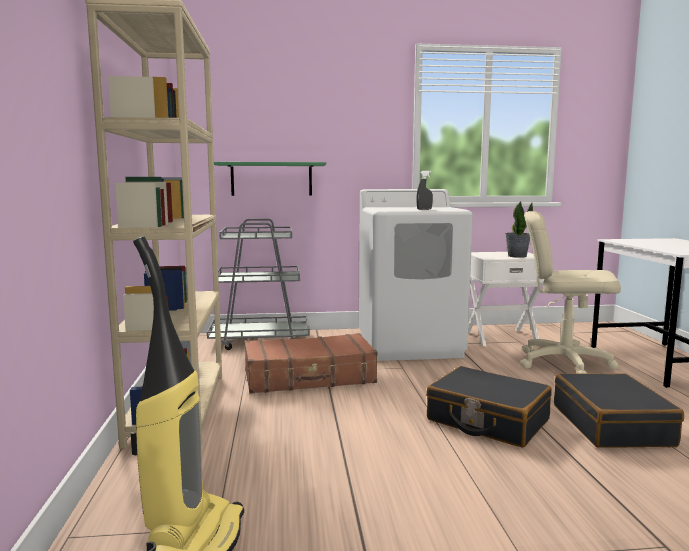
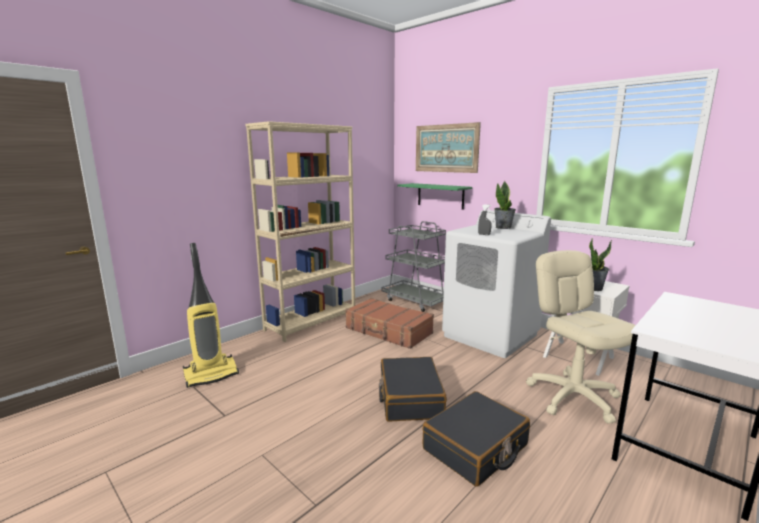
camera: 50 degrees right, 5 degrees up
none -> picture [416,122,481,173]
none -> potted plant [494,181,516,229]

